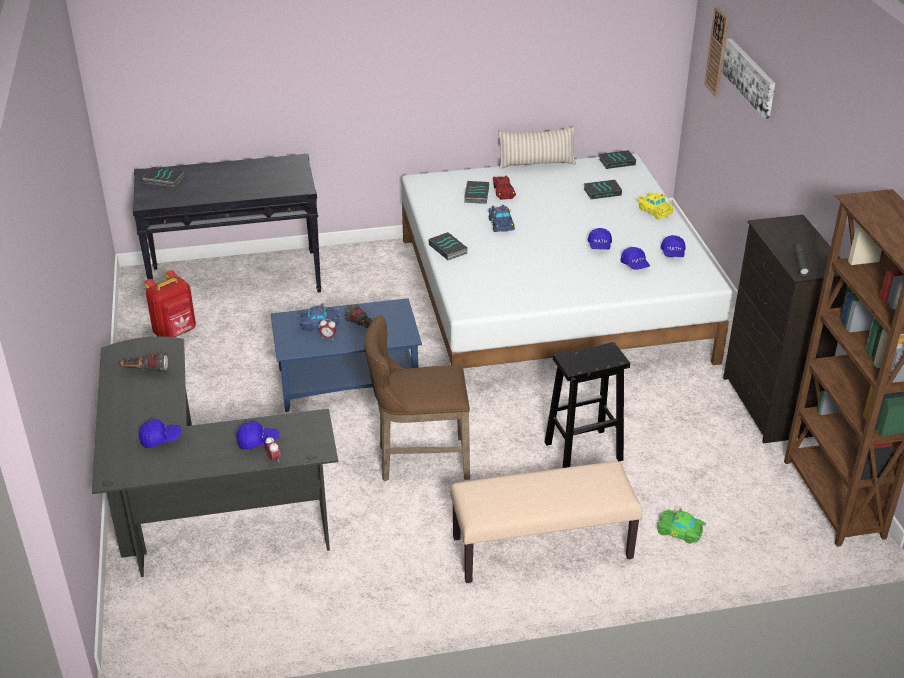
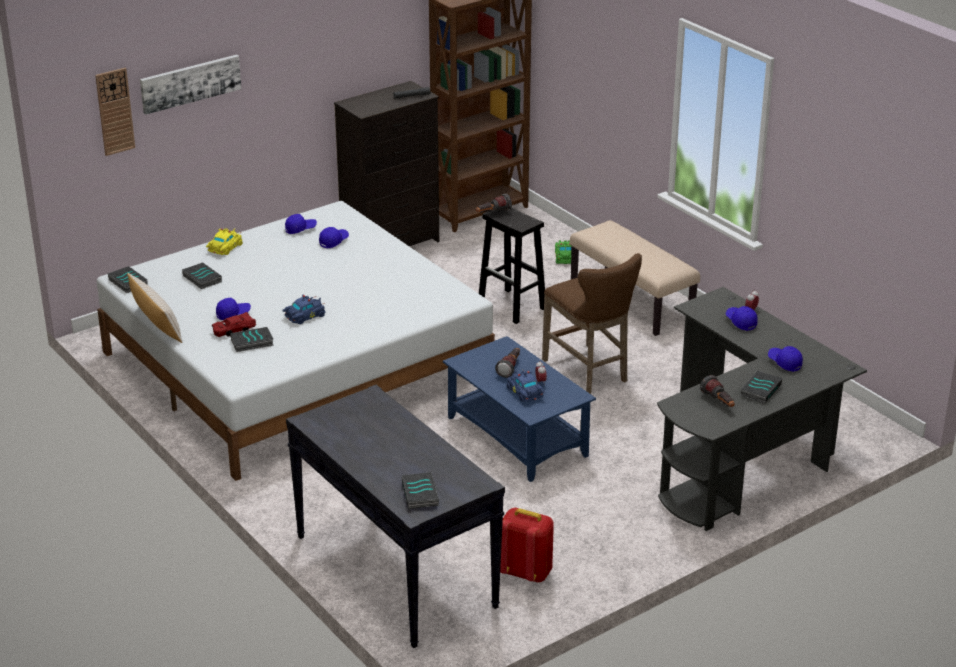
camera: 115 degrees left, 5 degrees down
book [428,232,468,260] -> book moved to [740,370,782,403]
blue cap [588,228,612,250] -> blue cap moved to [216,298,251,320]
none -> flashlight [476,194,512,213]

